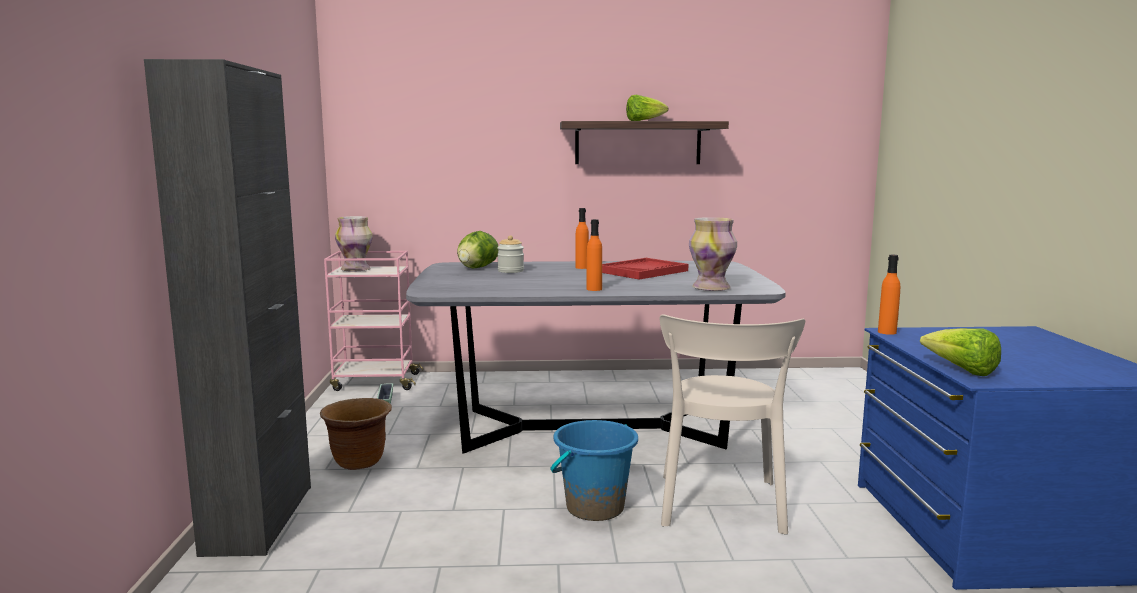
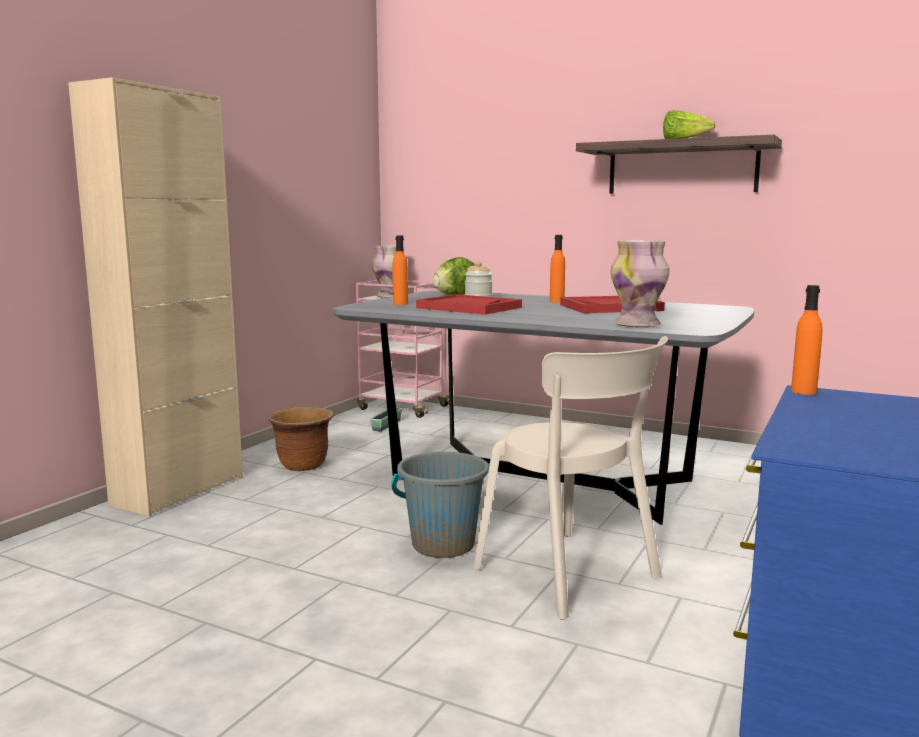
camera: 30 degrees right, 0 degrees up
black cabinet [144,59,311,557] -> beige cabinet [68,77,243,516]
blue bucket [550,420,638,521] -> grey bucket [391,452,490,558]
orange bottle [587,219,602,291] -> orange bottle moved to [392,235,408,305]
beige chair [660,314,805,534] -> beige chair turned 75 degrees counterclockwise [473,336,668,620]
lettuce [920,328,1001,376] -> none
none -> red tray [416,294,522,315]

